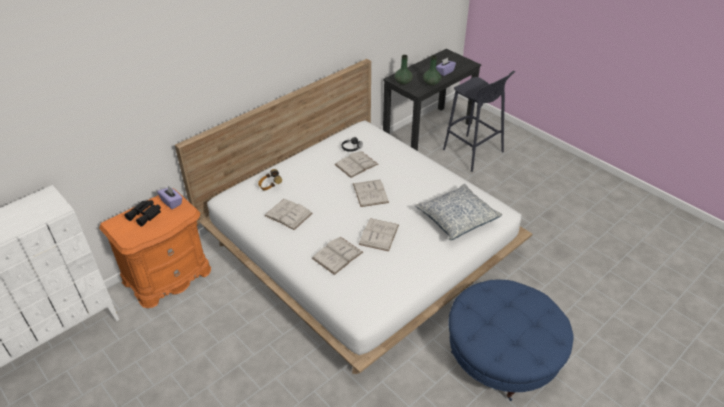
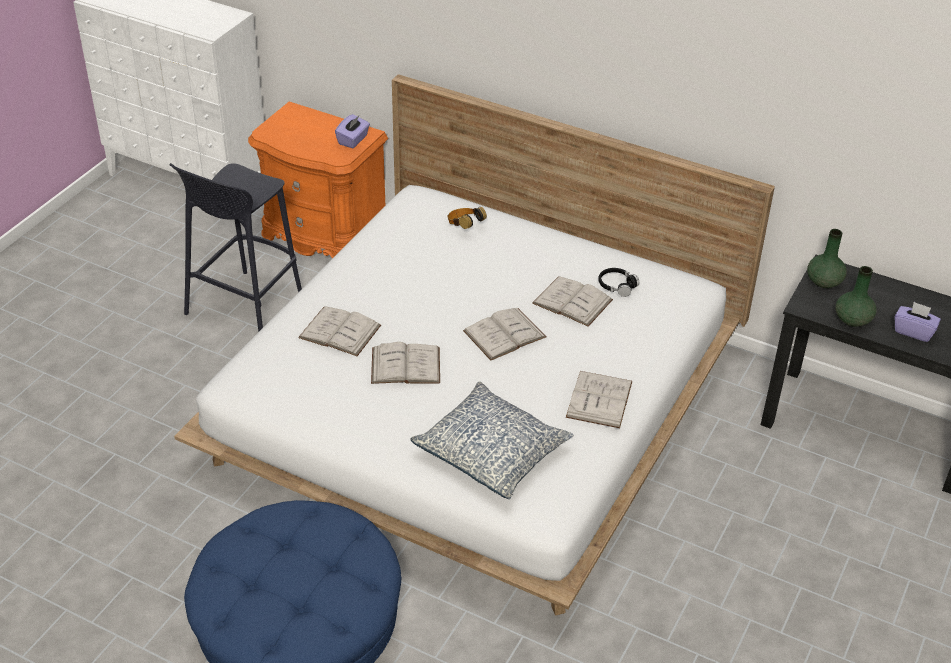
camera: 70 degrees right, 0 degrees up
black binoculars [124,200,161,227] -> none
white book [264,199,313,230] -> white book moved to [566,371,632,428]
grey stool [443,71,515,172] -> grey stool moved to [169,163,302,332]

